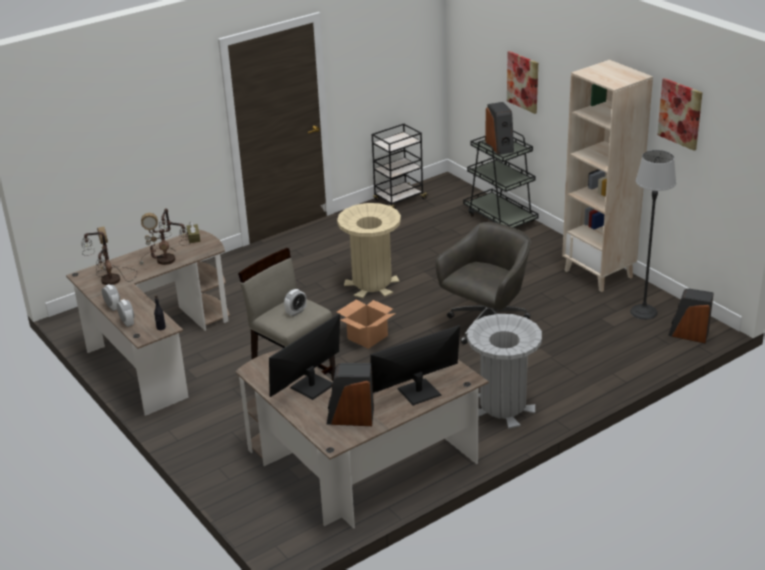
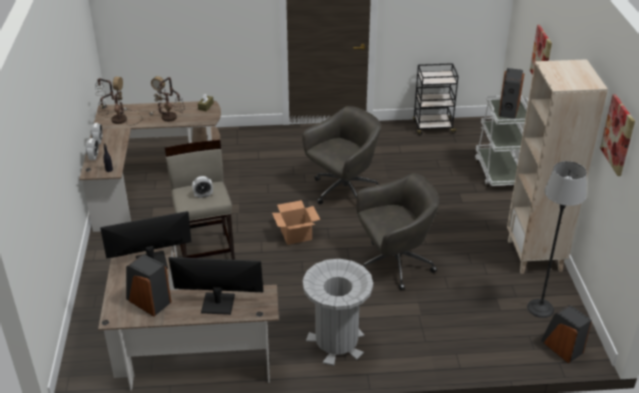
camera: 30 degrees right, 5 degrees up
beige trash can [337,203,401,298] -> grey office chair [302,106,381,204]
black cart [463,131,539,228] -> white cart [475,96,528,187]

